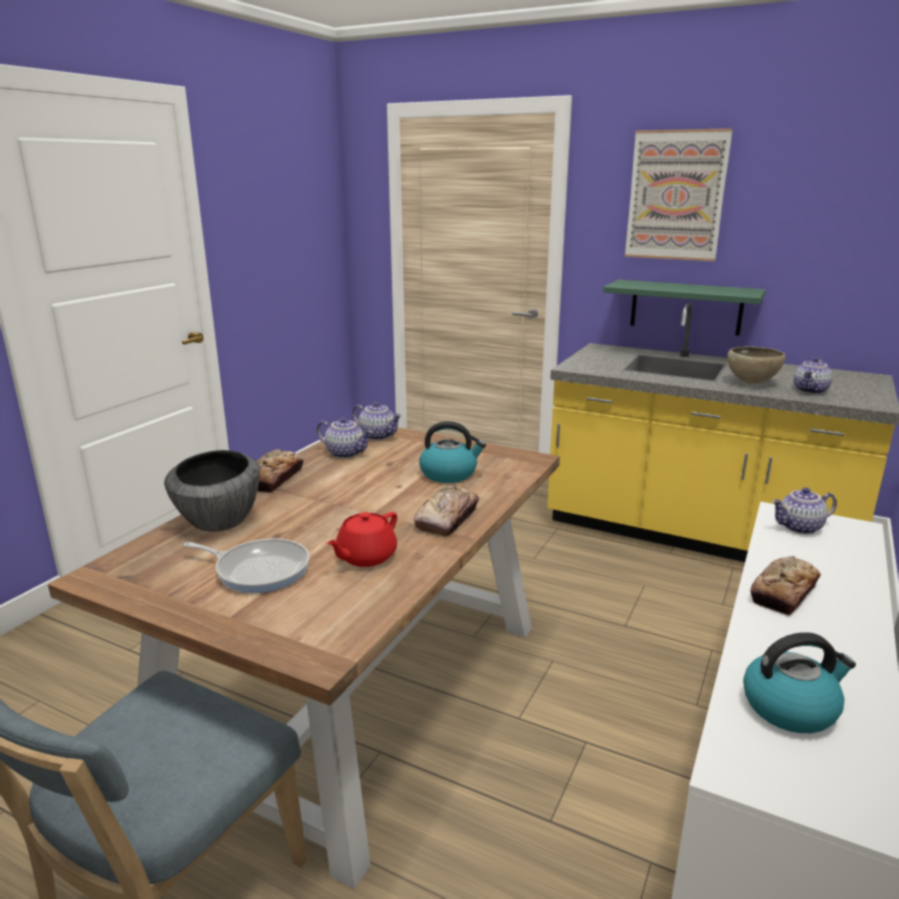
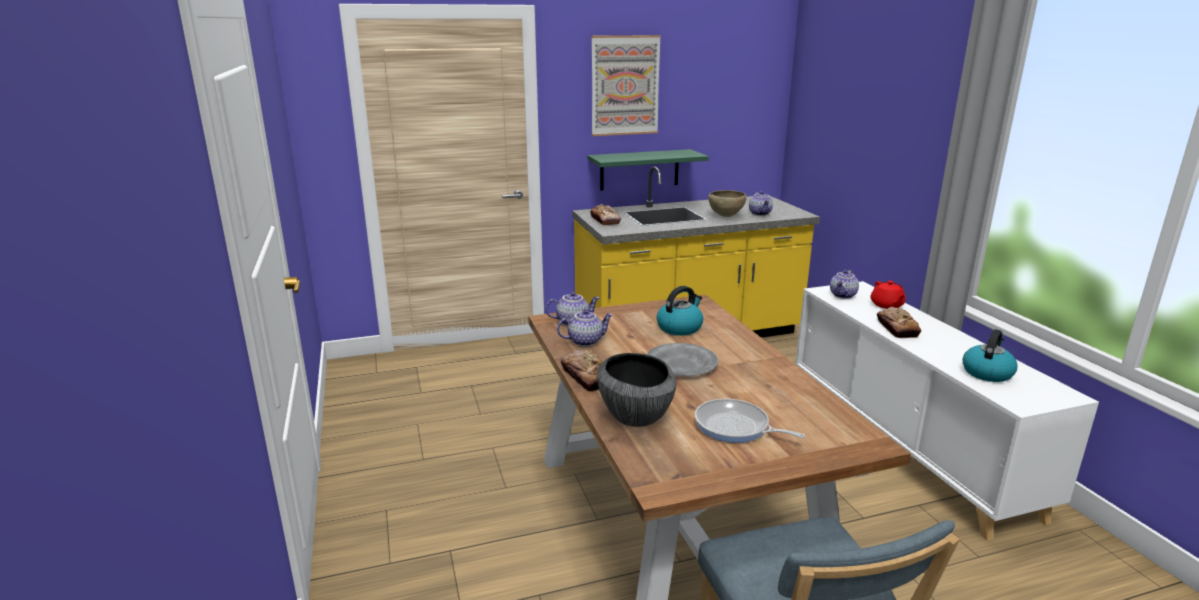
camera: 45 degrees left, 0 degrees up
frying pan [183,538,309,593] -> frying pan turned 120 degrees counterclockwise [695,399,805,443]
red teapot [327,512,397,567] -> red teapot moved to [871,281,906,309]
bread [414,485,479,536] -> bread moved to [590,204,621,225]
none -> grey plate [647,343,718,376]

